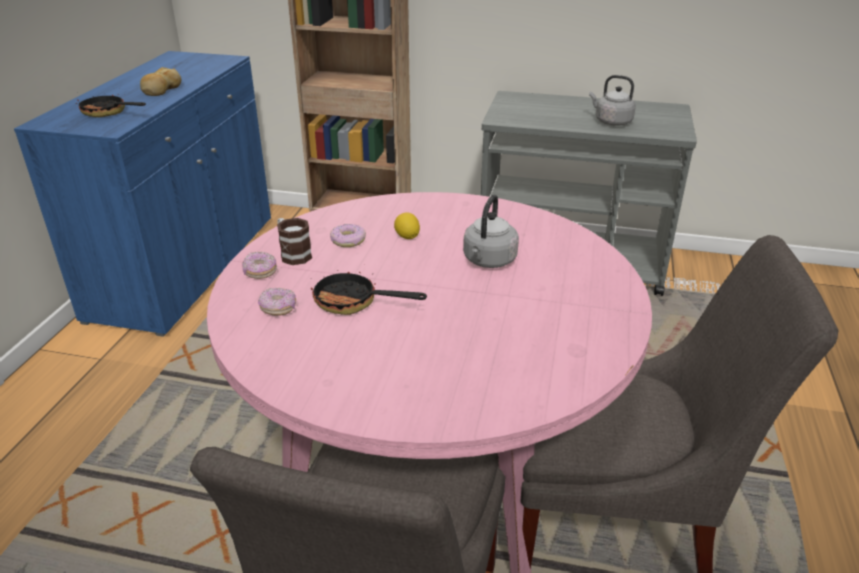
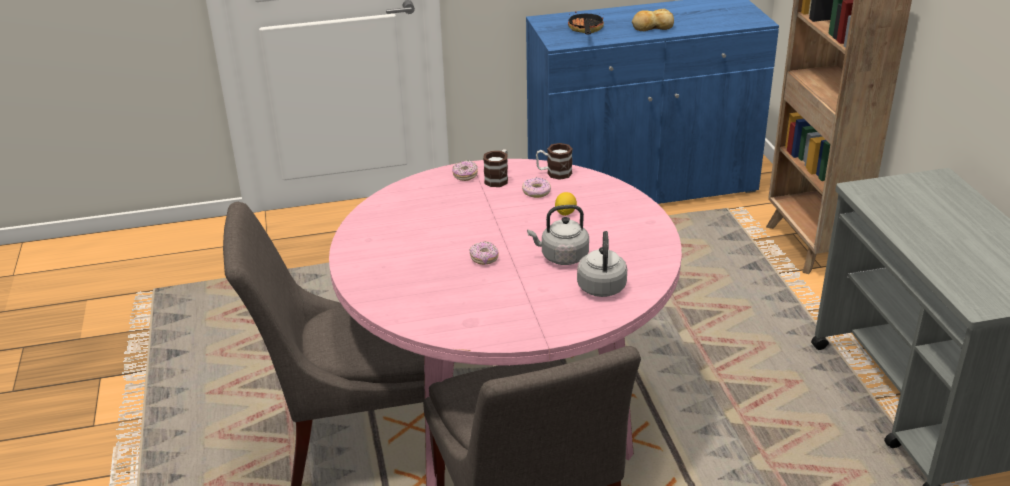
camera: 65 degrees right, 0 degrees up
donut [258,288,296,316] -> donut moved to [470,242,499,265]
frying pan [311,270,427,315] -> none
grey kettle [589,75,636,126] -> grey kettle moved to [577,231,627,297]
none -> mug [536,143,573,180]

